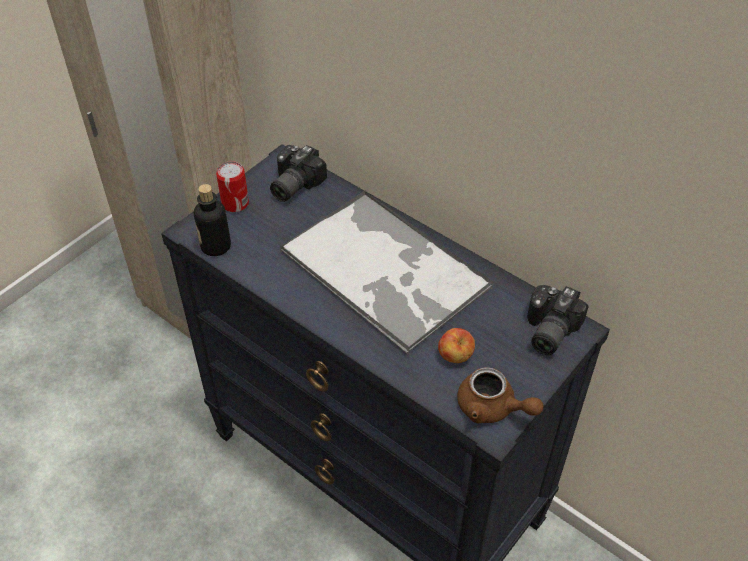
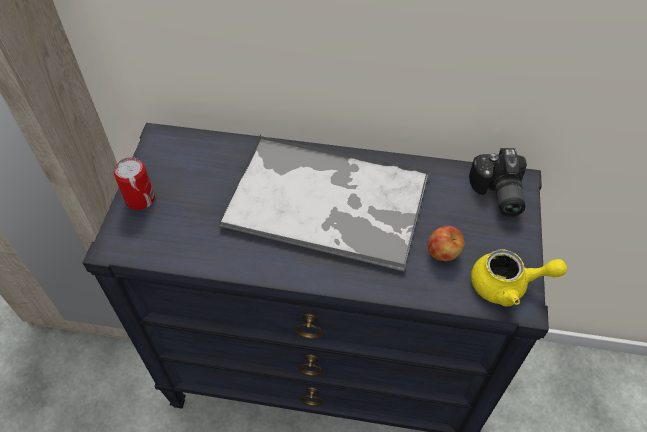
camera: 30 degrees left, 5 degrees up
bottle [194,184,231,256] -> none
camera [270,145,327,202] -> none
brown teapot [457,367,544,423] -> yellow teapot [471,250,567,306]

